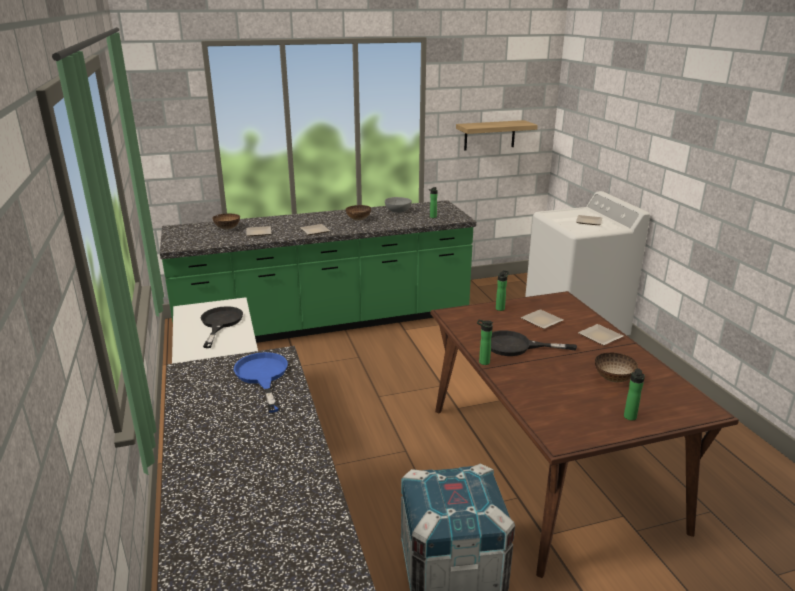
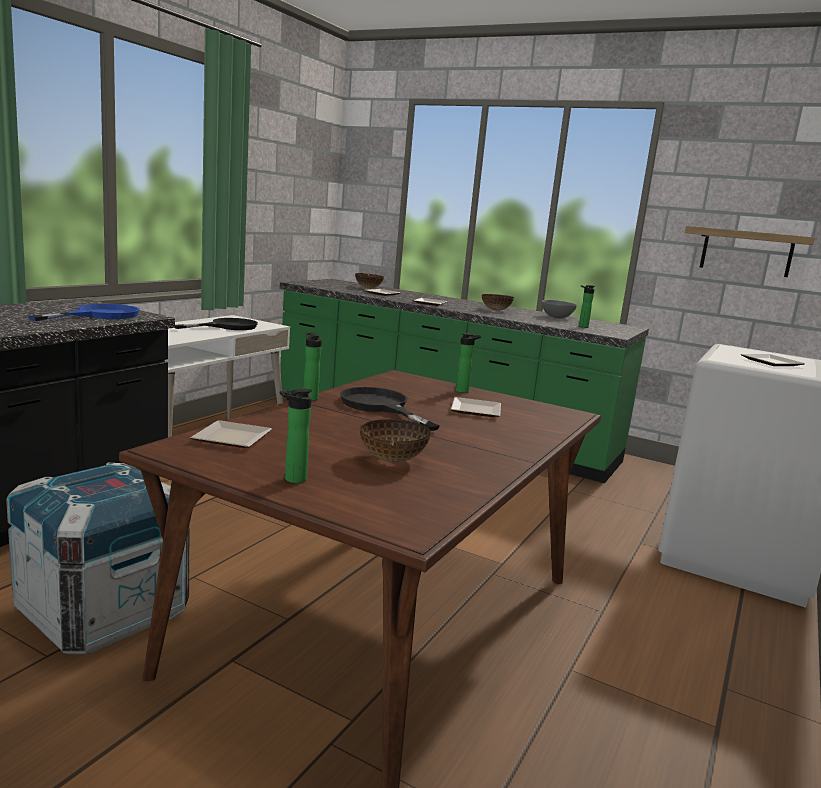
camera: 45 degrees right, 10 degrees down
plate [578,324,623,346] -> plate moved to [190,420,272,448]

